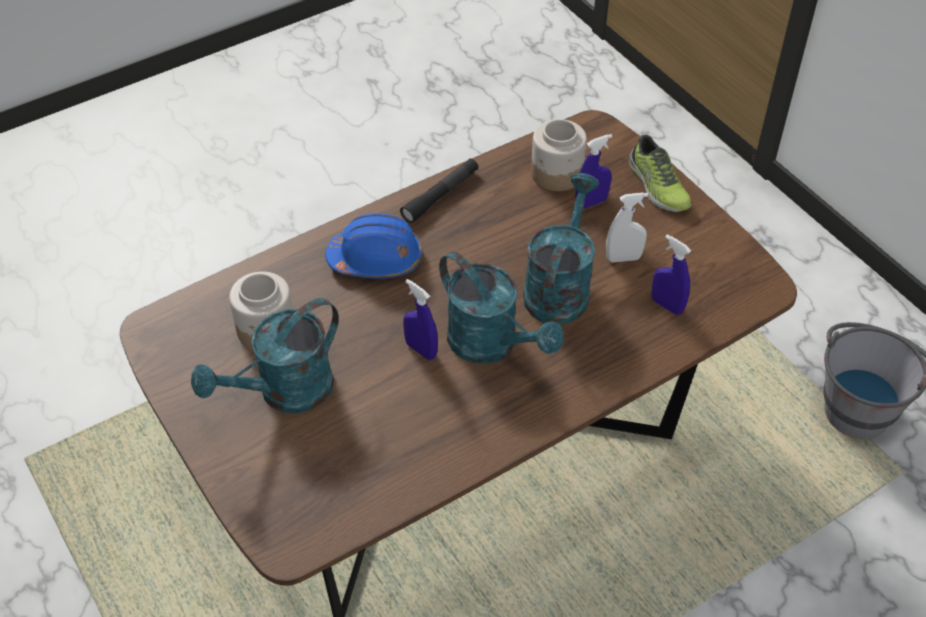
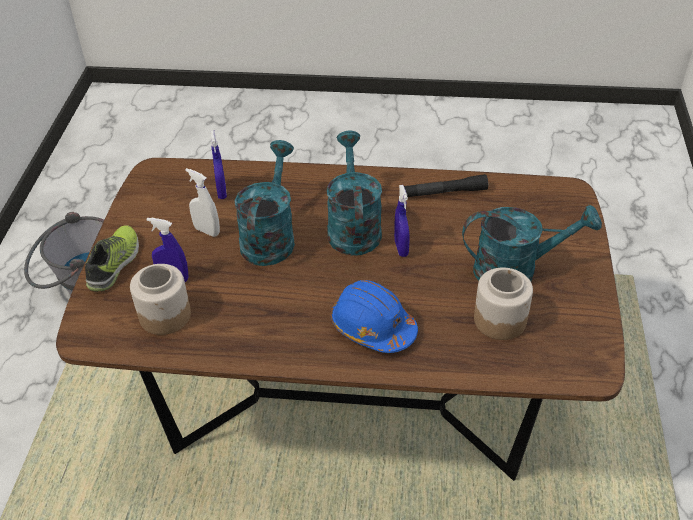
camera: 140 degrees left, 5 degrees down
black flashlight [400,159,478,223] -> black flashlight moved to [404,174,488,197]
turquoise watering can [523,173,600,324] -> turquoise watering can turned 135 degrees clockwise [234,140,295,266]

